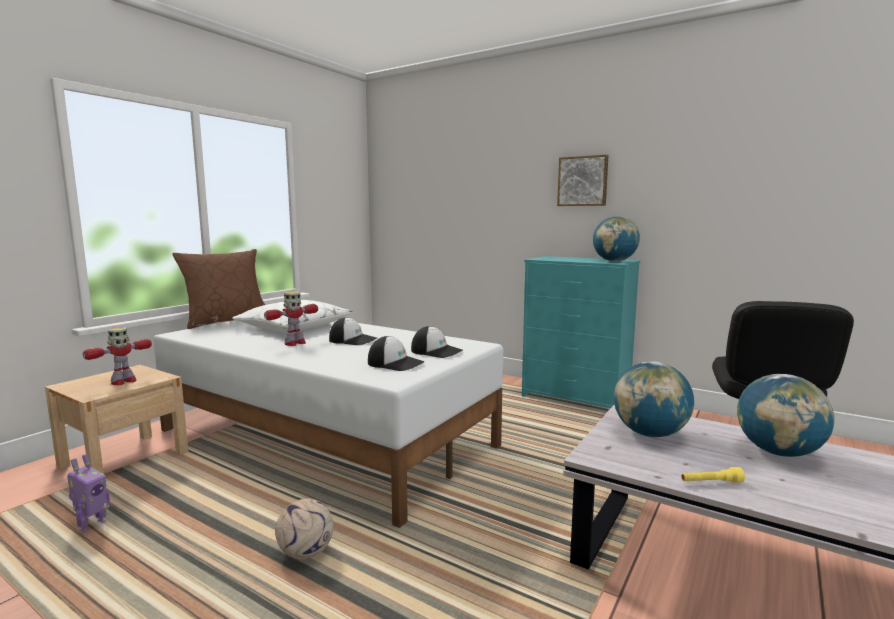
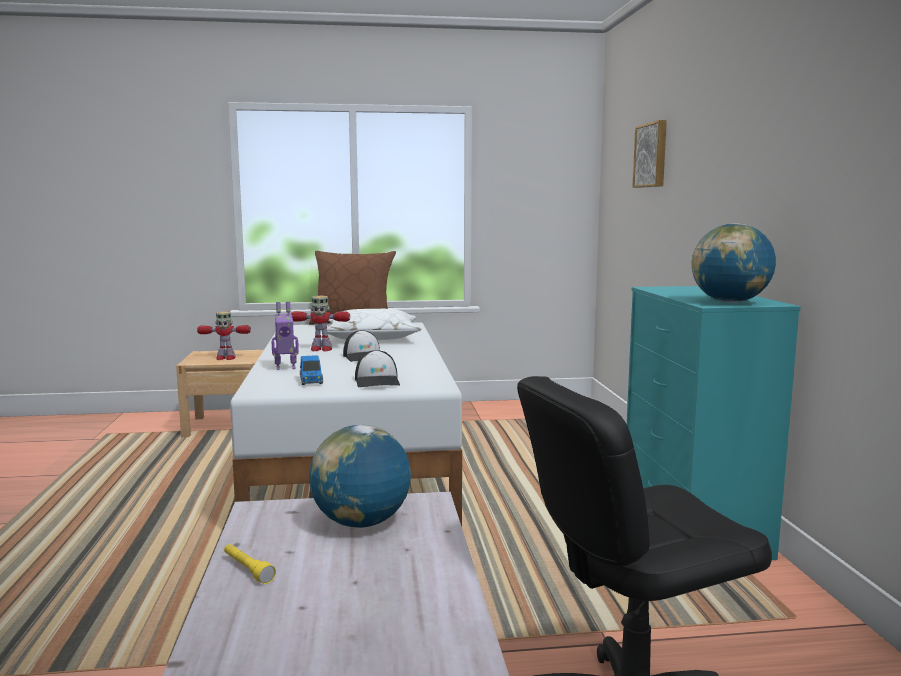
camera: 50 degrees right, 0 degrees up
toy robot [67,454,110,532] -> toy robot moved to [271,302,299,370]
football [275,499,334,559] -> none
cap [368,336,424,371] -> toy car [300,355,323,385]
picture [557,155,609,206] -> picture moved to [633,120,667,188]
globe [737,374,834,457] -> none

